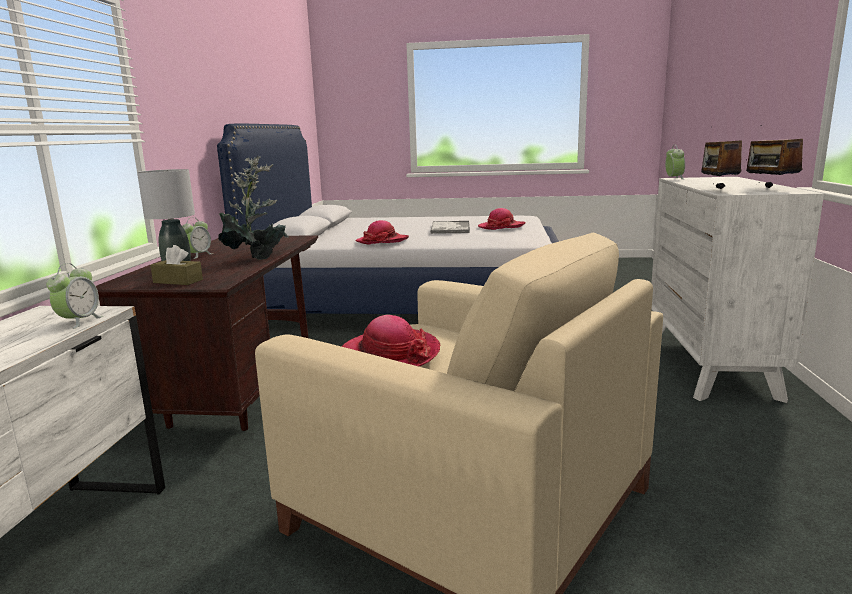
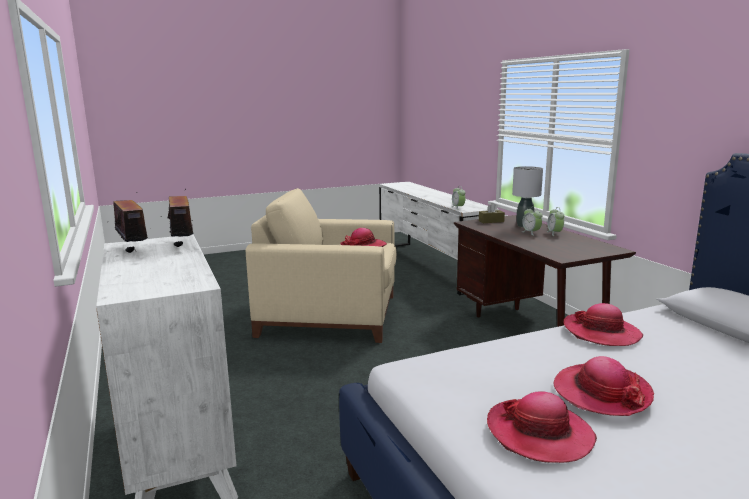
camera: 150 degrees right, 0 degrees up
potted plant [218,156,288,260] -> none
tray [430,221,470,234] -> hat [554,356,654,416]
alarm clock [665,145,685,180] -> alarm clock moved to [522,206,543,236]

